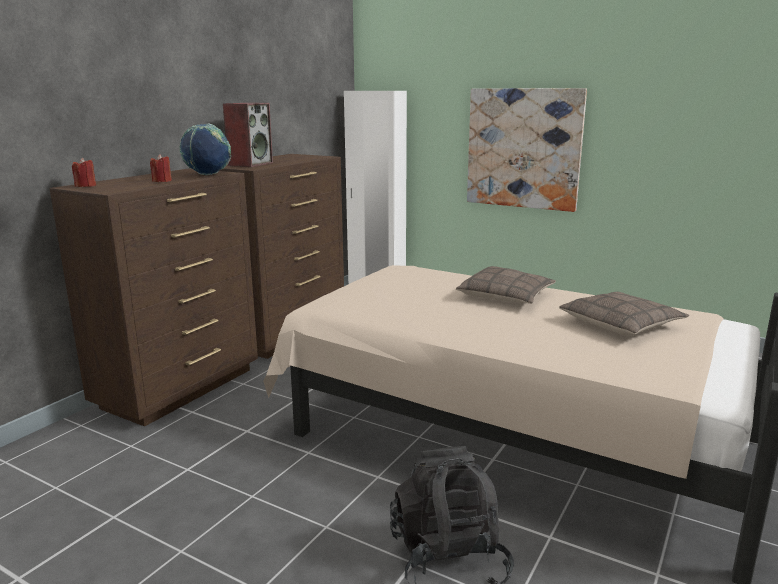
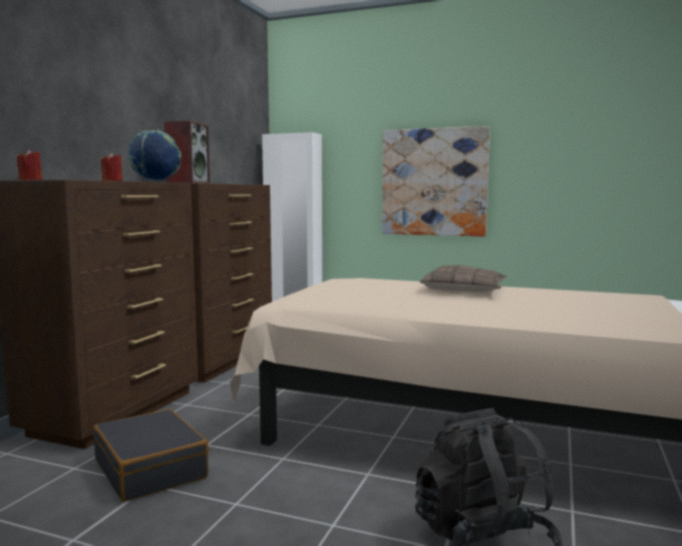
camera: 10 degrees left, 10 degrees down
pillow [559,292,689,336] -> none
none -> black suitcase [93,409,209,502]

